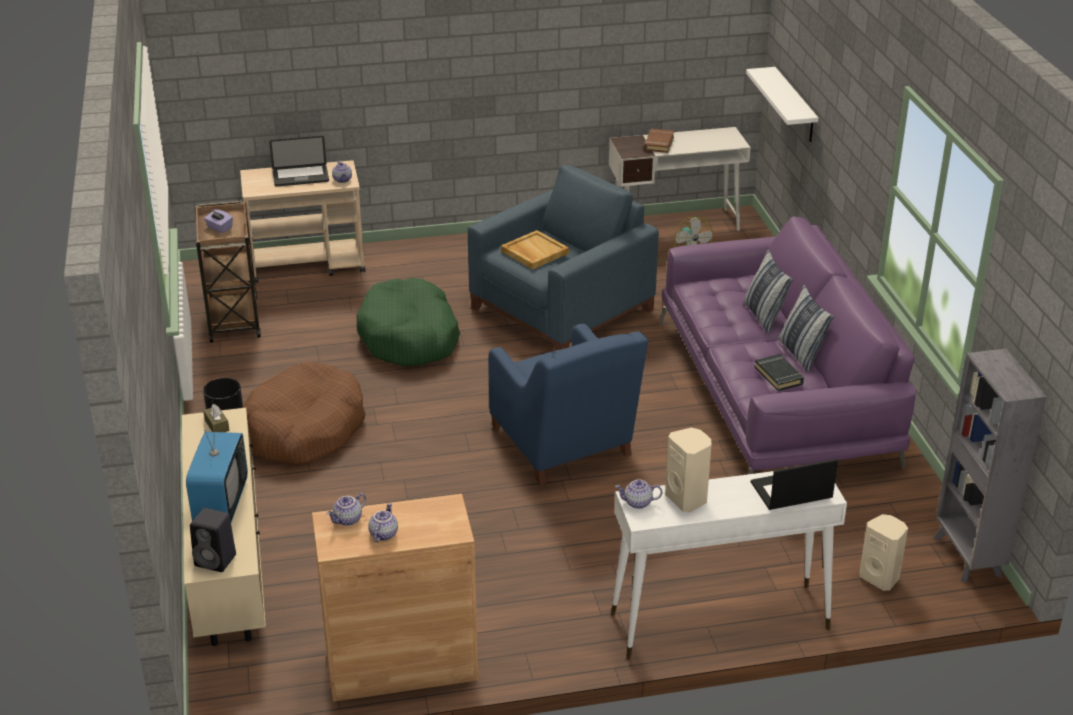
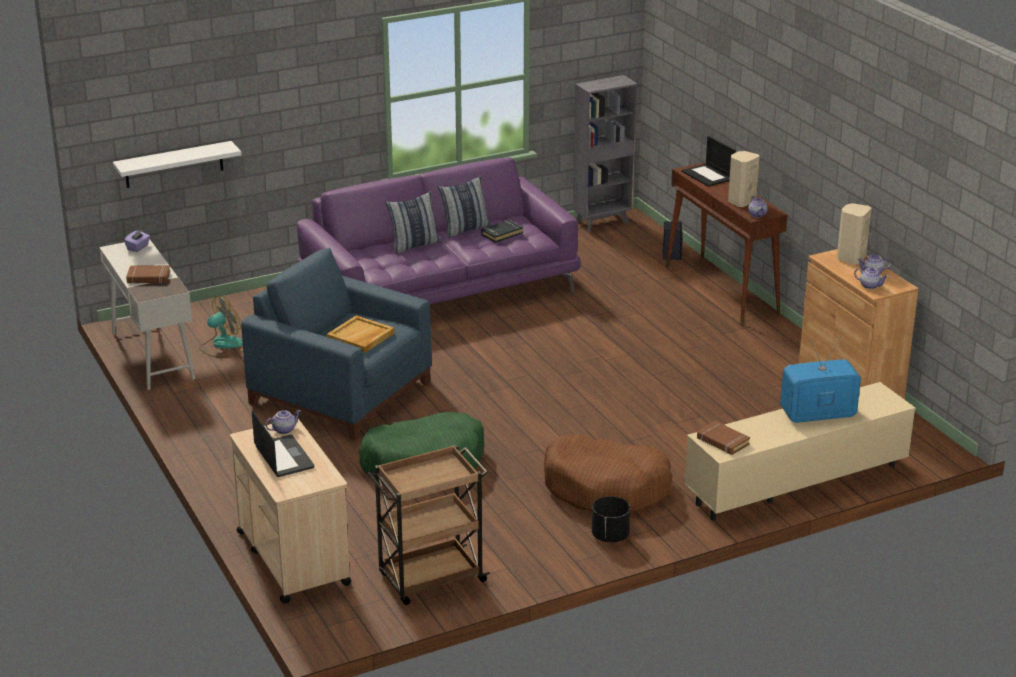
camera: 105 degrees left, 5 degrees down
black speaker [190,508,236,572] -> black speaker moved to [662,221,683,260]
brown tissue box [203,404,229,432] -> brown book [697,421,750,455]
purple tissue box [204,209,233,233] -> purple tissue box moved to [124,229,150,252]
blue armchair [488,324,648,485] -> none
white console table [611,471,847,660] -> brown console table [666,162,787,325]
beige speaker [859,514,908,591] -> beige speaker moved to [837,203,872,265]

